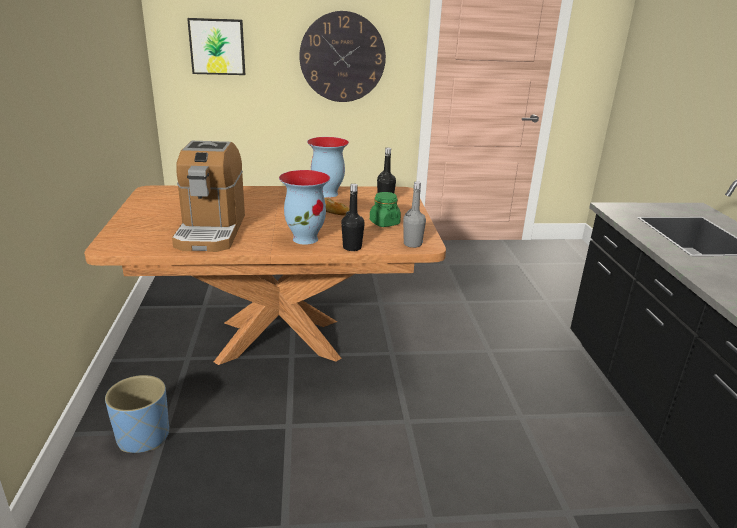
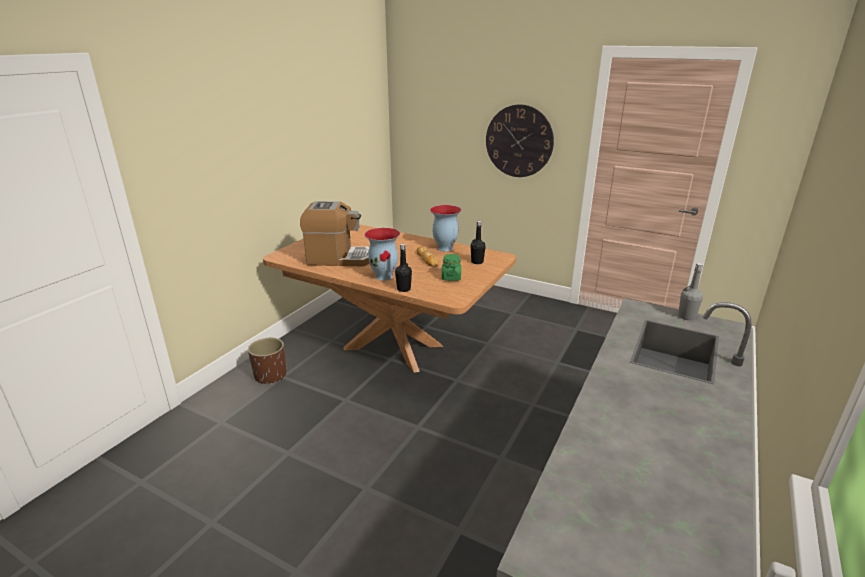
camera: 35 degrees right, 0 degrees up
blue planter [105,375,169,453] -> brown planter [248,338,286,385]
coffee machine [172,141,245,252] -> coffee machine turned 120 degrees counterclockwise [300,201,370,266]
picture [187,18,245,75] -> none
grey bottle [403,182,426,248] -> grey bottle moved to [678,263,703,320]

